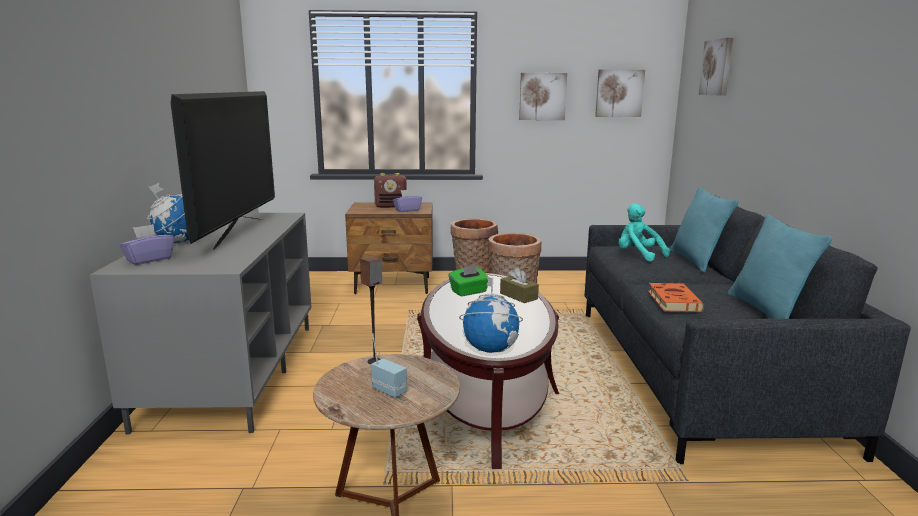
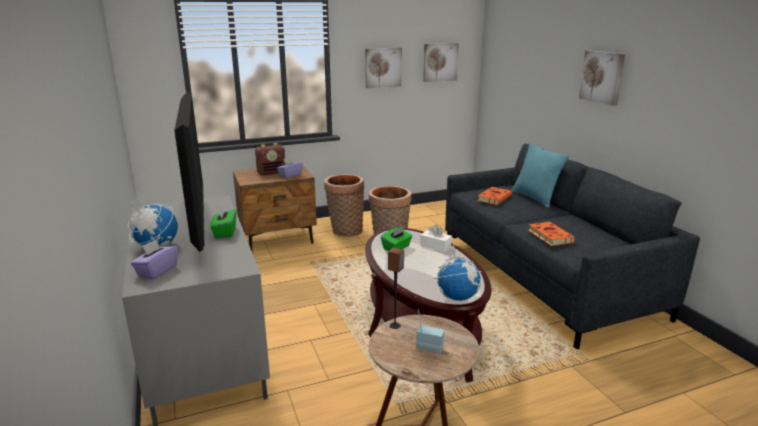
camera: 20 degrees left, 5 degrees up
brown tissue box [500,267,539,303] -> white tissue box [420,225,452,252]
turquoise plush toy [618,204,670,262] -> orange book [478,187,512,205]
picture [699,38,733,96] -> picture moved to [579,50,625,106]
turquoise pillow [728,215,833,319] -> none
none -> green tissue box [210,206,236,238]

